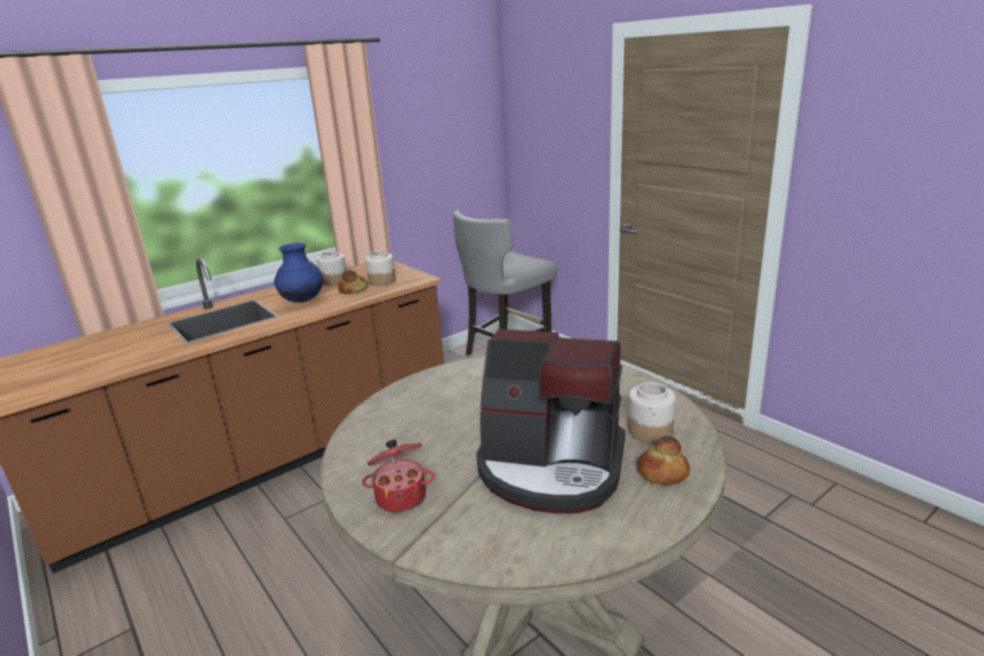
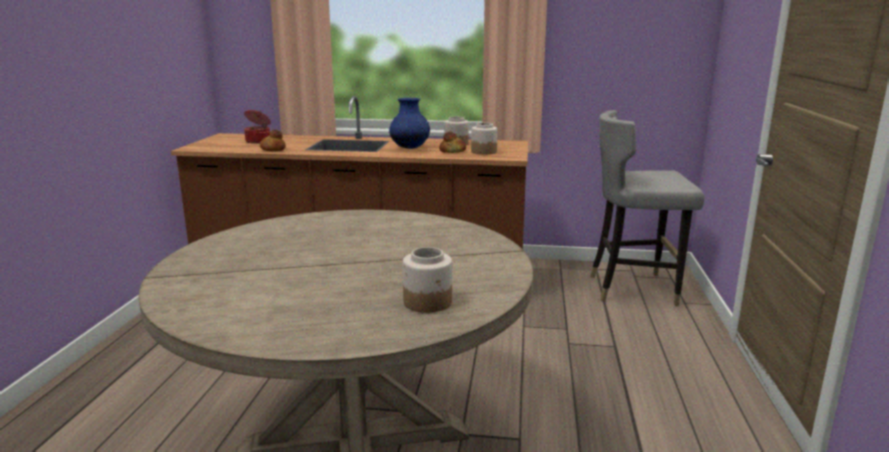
camera: 45 degrees right, 5 degrees down
cooking pot [362,439,435,513] -> cooking pot moved to [244,110,271,144]
coffee machine [476,329,625,514] -> none
bread [637,436,690,485] -> bread moved to [260,130,286,151]

